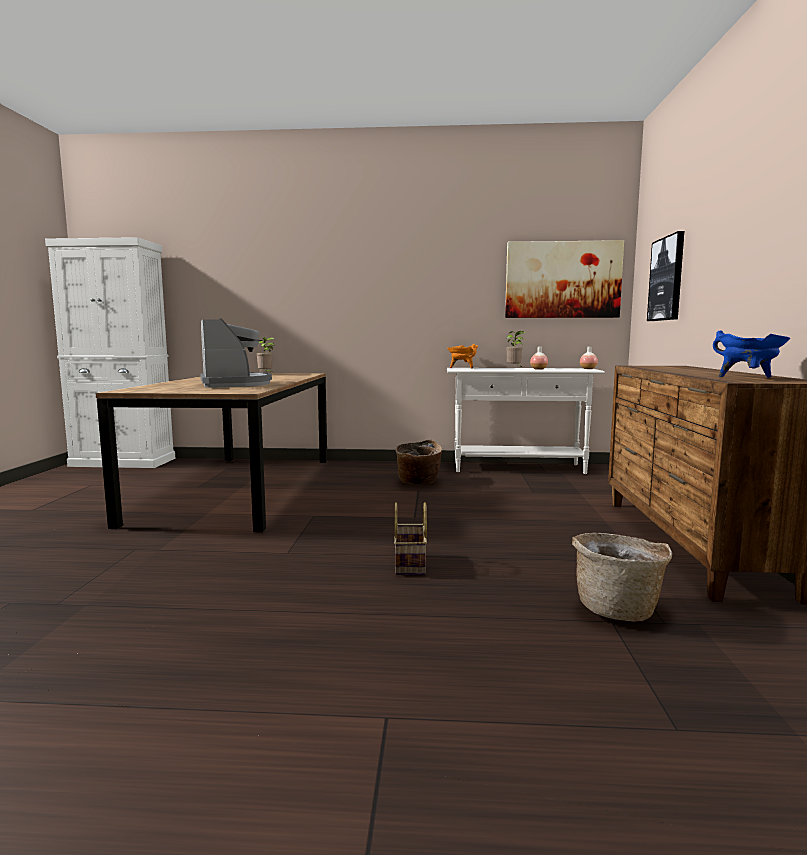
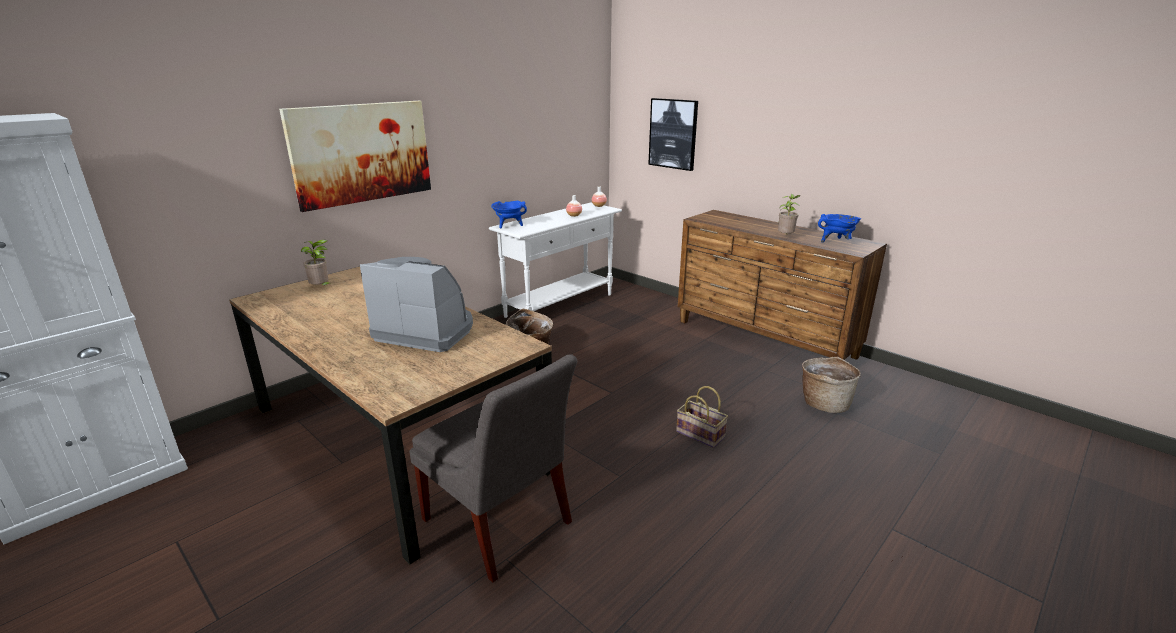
camera: 50 degrees left, 15 degrees up
orange cooking pot [447,344,478,369] -> blue cooking pot [491,201,527,228]
picture [505,240,624,318] -> picture moved to [279,101,431,212]
potted plant [506,331,526,367] -> potted plant moved to [778,194,801,234]
none -> grey chair [410,354,577,582]

